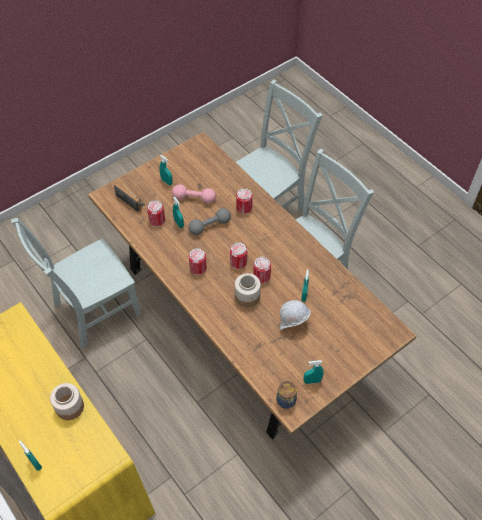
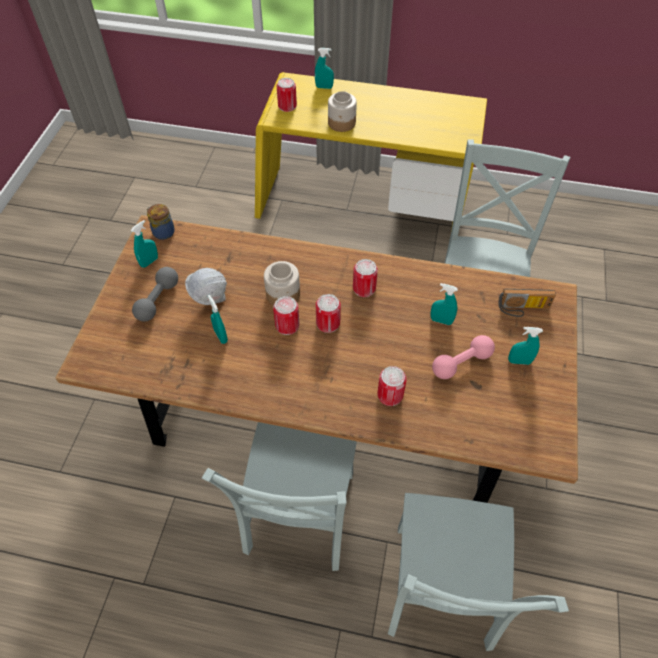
camera: 140 degrees right, 0 degrees up
can [147,200,165,227] -> can moved to [277,78,297,112]
grey dumbbell [188,208,231,235] -> grey dumbbell moved to [132,267,178,322]

